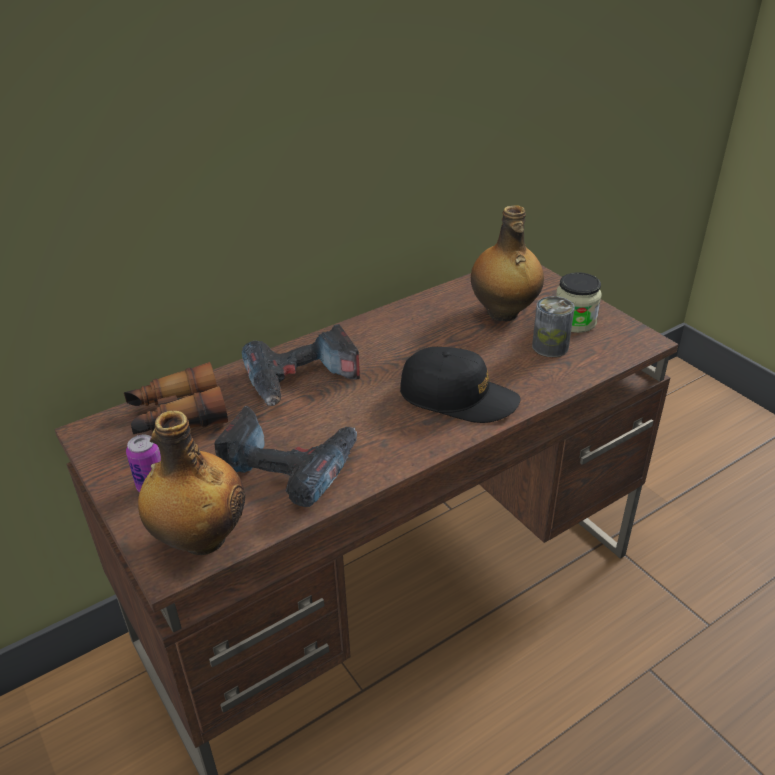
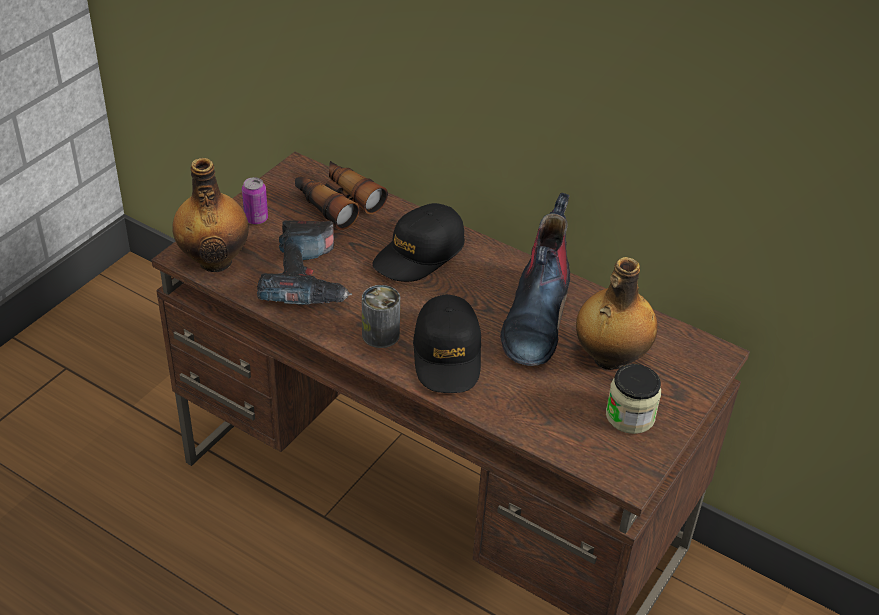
camera: 65 degrees right, 5 degrees up
power drill [242,324,360,406] -> black cap [372,203,465,282]
can [532,296,574,357] -> can moved to [362,285,400,348]
none -> boot [500,193,570,366]

